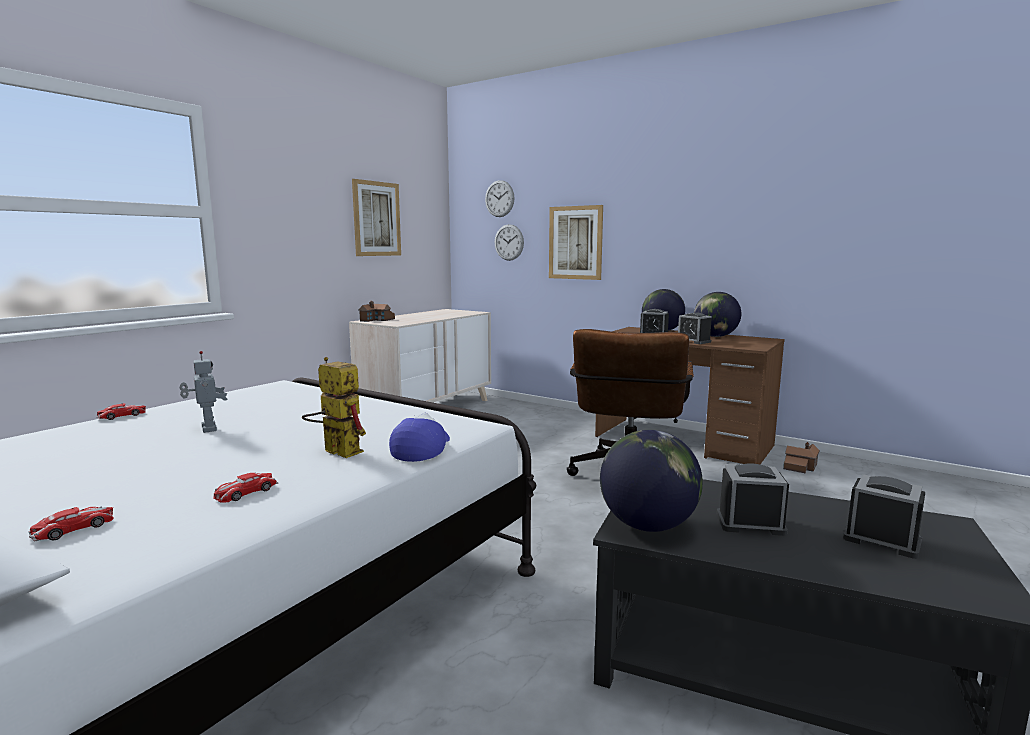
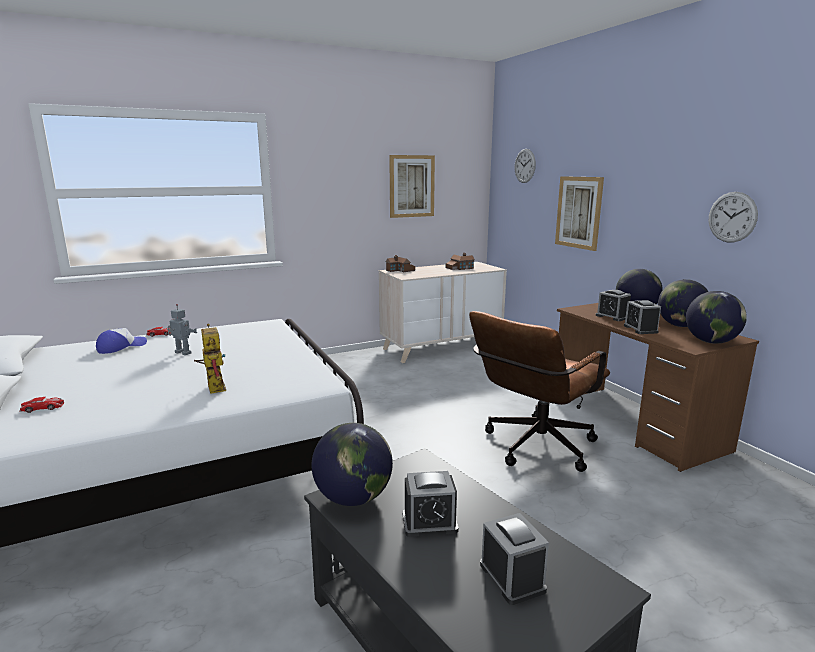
camera: 30 degrees right, 5 degrees up
toy robot [180,351,228,433] -> toy robot turned 60 degrees counterclockwise [167,304,197,355]
toy car [213,473,278,503] -> none
cap [389,413,450,462] -> cap moved to [96,328,147,354]
wall clock [495,224,524,261] -> wall clock moved to [709,192,758,242]
alarm clock [716,464,789,536] -> alarm clock turned 135 degrees clockwise [403,471,459,537]
toy house [783,442,820,474] -> toy house moved to [446,253,475,270]
none -> globe [686,291,747,344]

